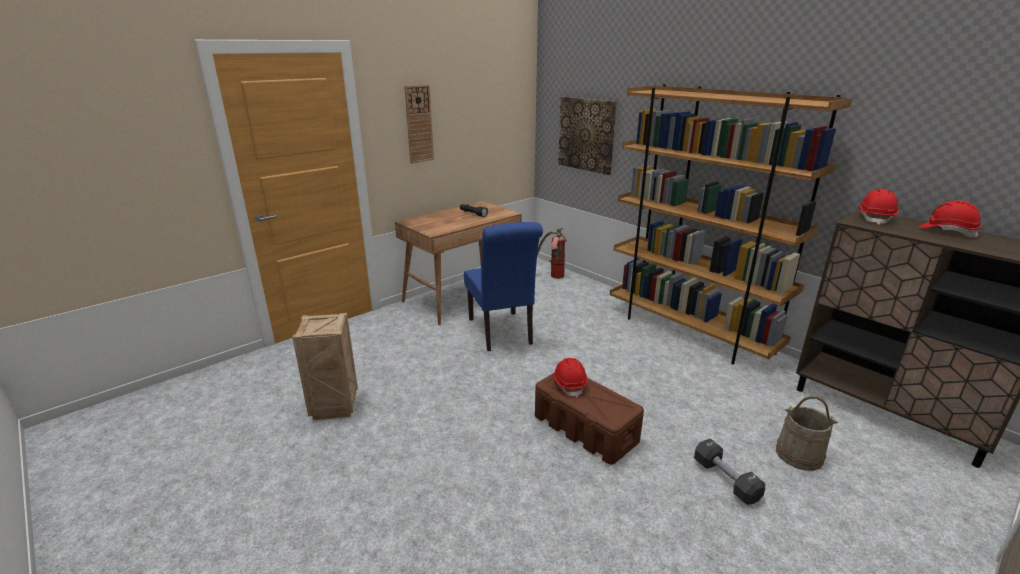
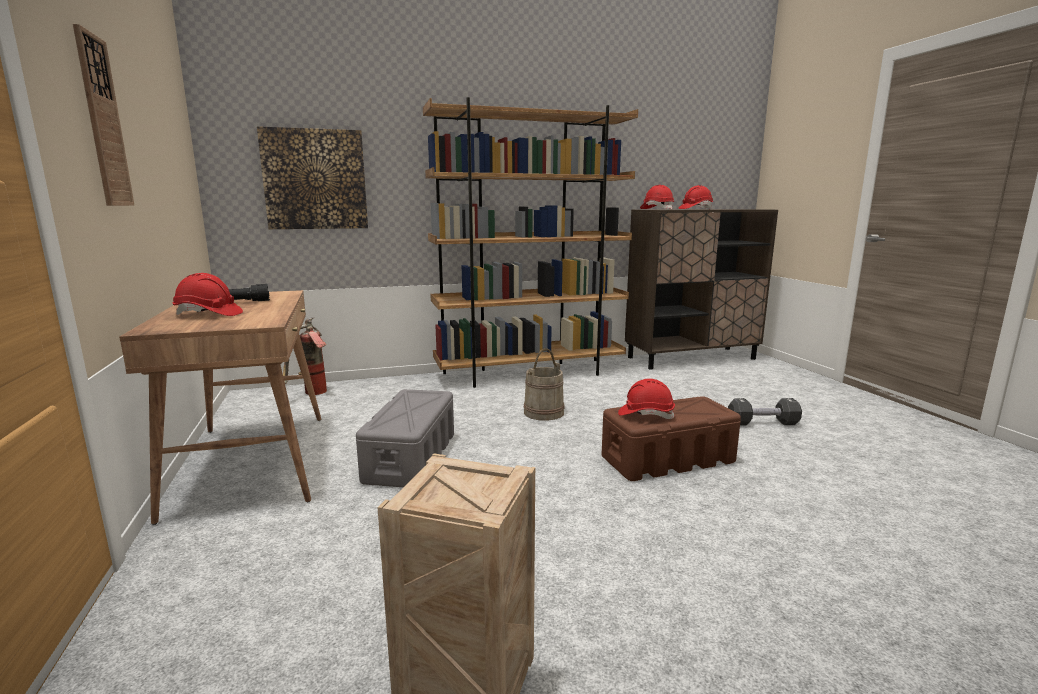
camera: 65 degrees left, 10 degrees down
blue chair [464,222,543,351] -> grey storage box [356,389,454,487]
beige bucket [776,396,838,471] -> beige bucket moved to [524,348,564,421]
none -> red hard hat [173,273,243,316]

